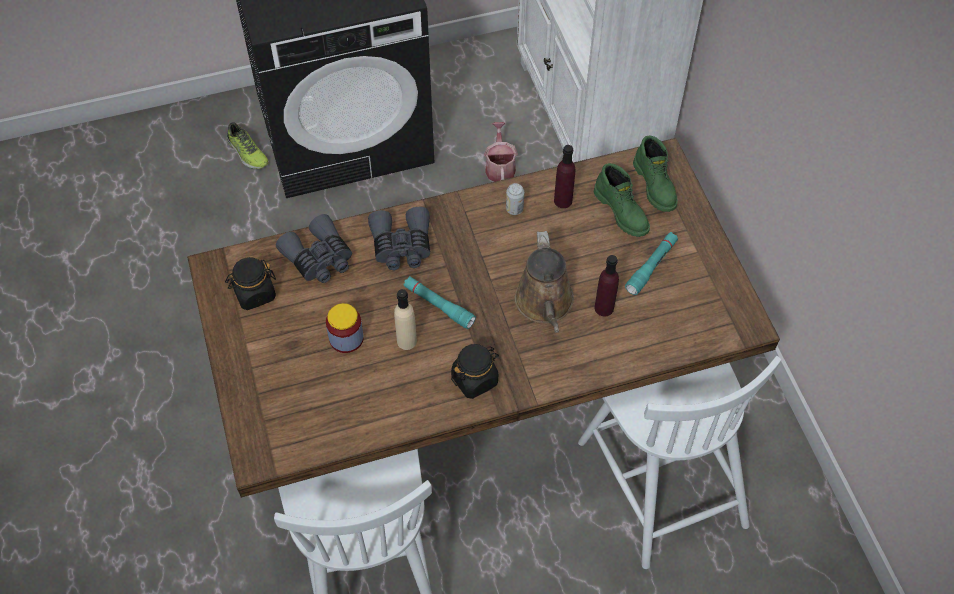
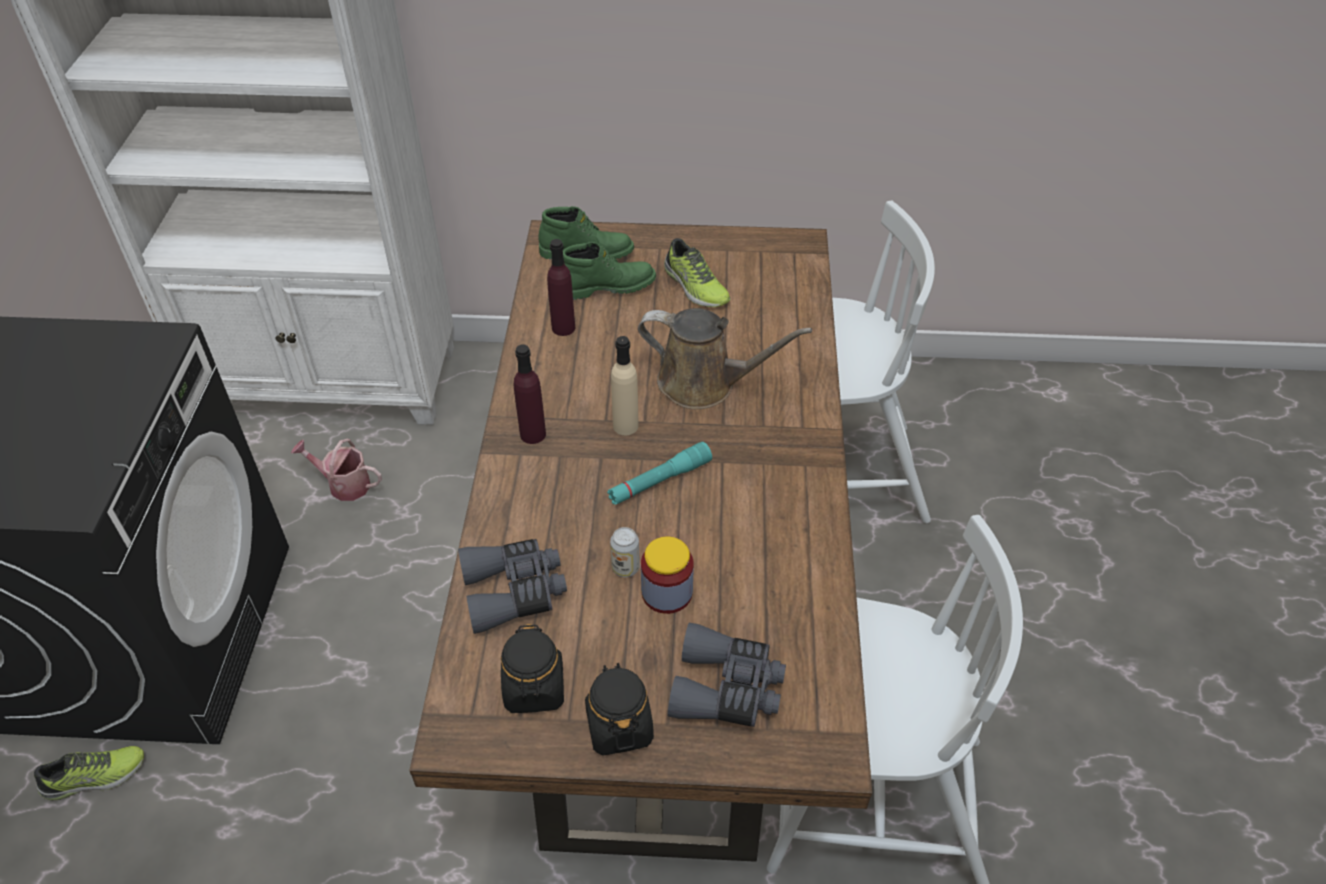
camera: 70 degrees left, 10 degrees down
grey binoculars [368,207,430,270] -> grey binoculars moved to [668,623,786,727]
beige bottle [394,289,417,350] -> beige bottle moved to [611,336,639,435]
black jar [451,344,499,399] -> black jar moved to [585,663,654,755]
can [506,183,524,215] -> can moved to [610,527,640,577]
purple bottle [594,255,619,316] -> purple bottle moved to [514,344,546,444]
turquoise flashlight [625,232,678,295] -> shoe [664,238,730,307]

